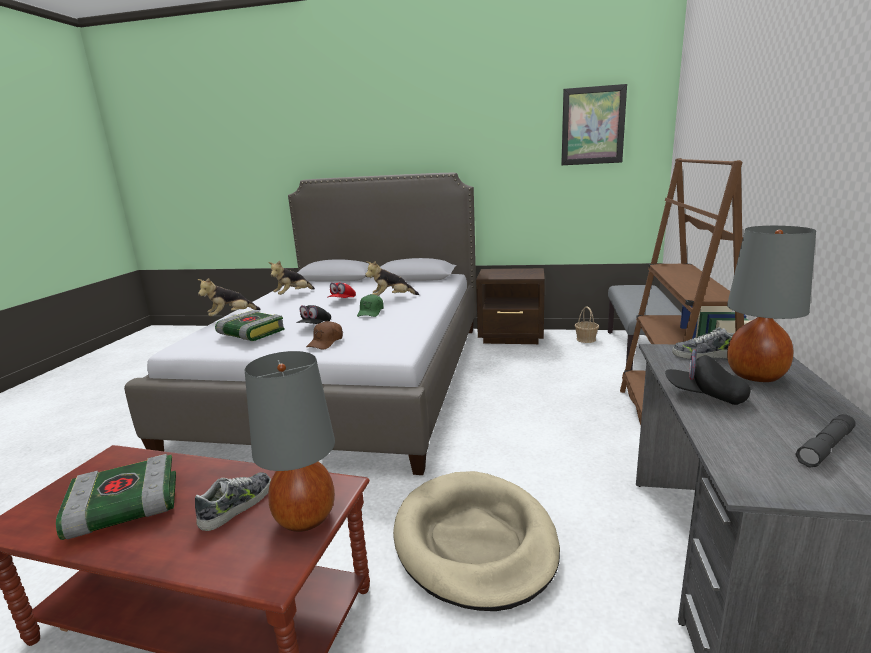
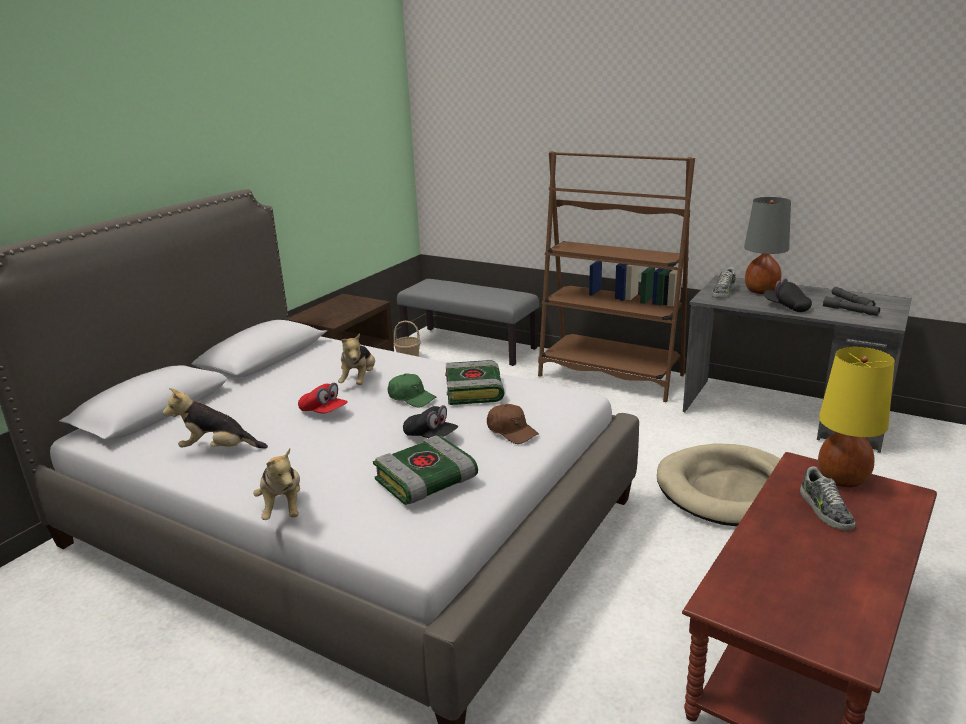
camera: 70 degrees left, 5 degrees up
book [56,454,176,540] -> book moved to [445,360,505,405]
shoe [195,472,271,531] -> shoe turned 150 degrees counterclockwise [800,466,856,531]
grey table lamp [245,351,335,532] -> yellow table lamp [818,347,895,488]
plush toy [268,261,315,295] -> plush toy turned 120 degrees clockwise [163,388,268,449]
picture [561,84,627,165] -> none
black cap [665,350,751,405] -> black cap turned 90 degrees clockwise [764,278,812,312]
none -> grey flashlight [823,296,880,316]

